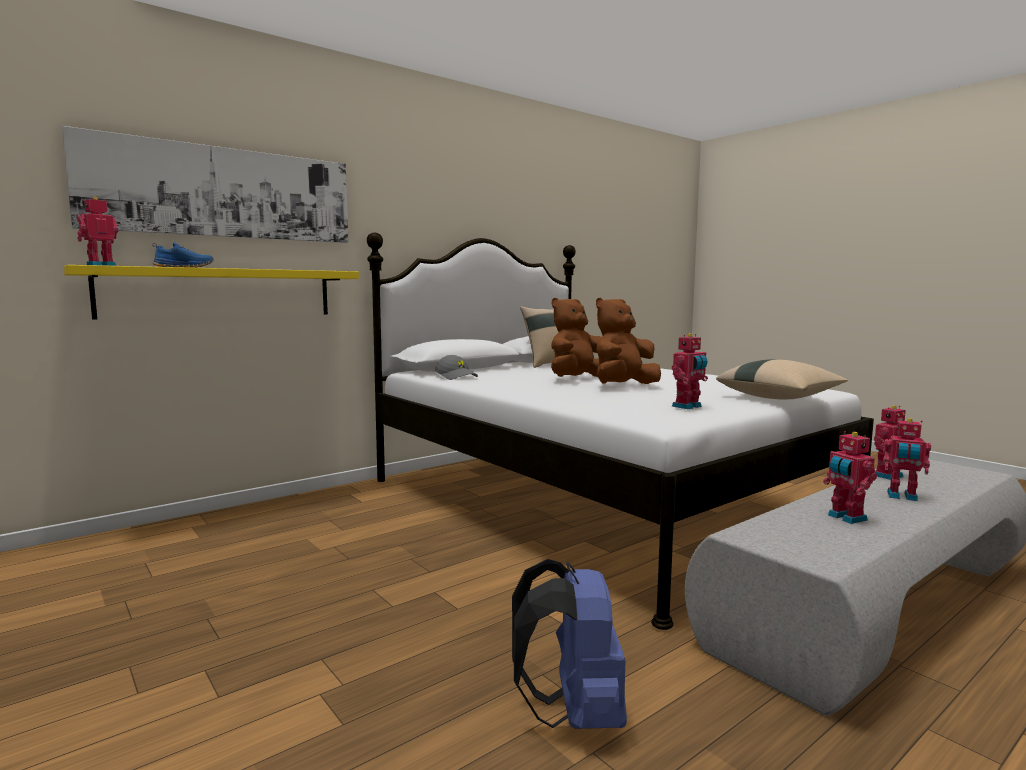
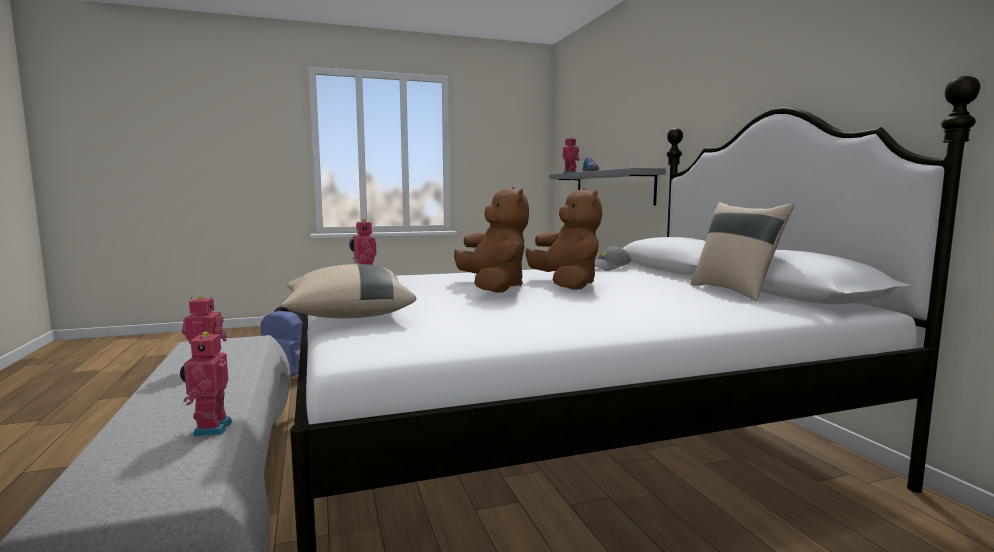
camera: 110 degrees right, 0 degrees up
picture [62,126,348,243] -> none
yellow shelf [63,265,359,320] -> grey shelf [549,168,666,206]
toy robot [883,418,931,501] -> none

